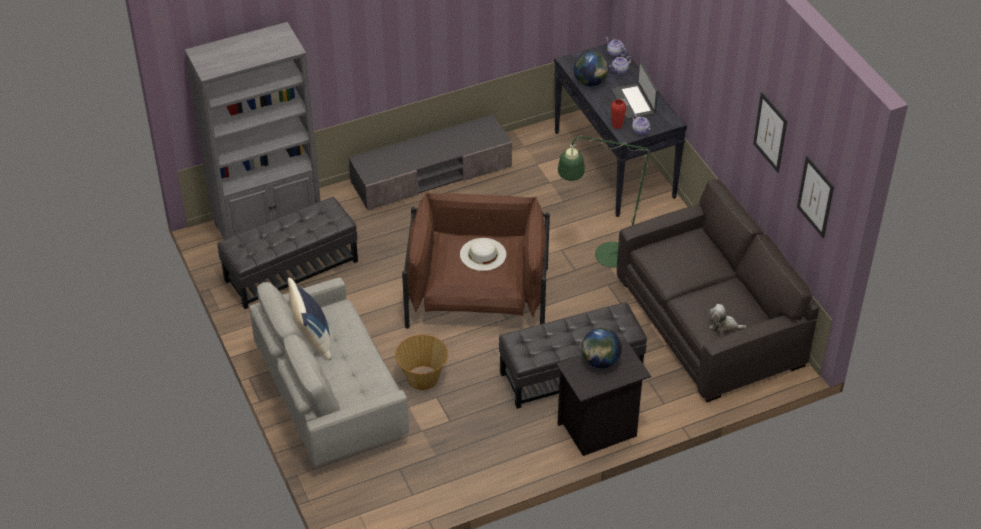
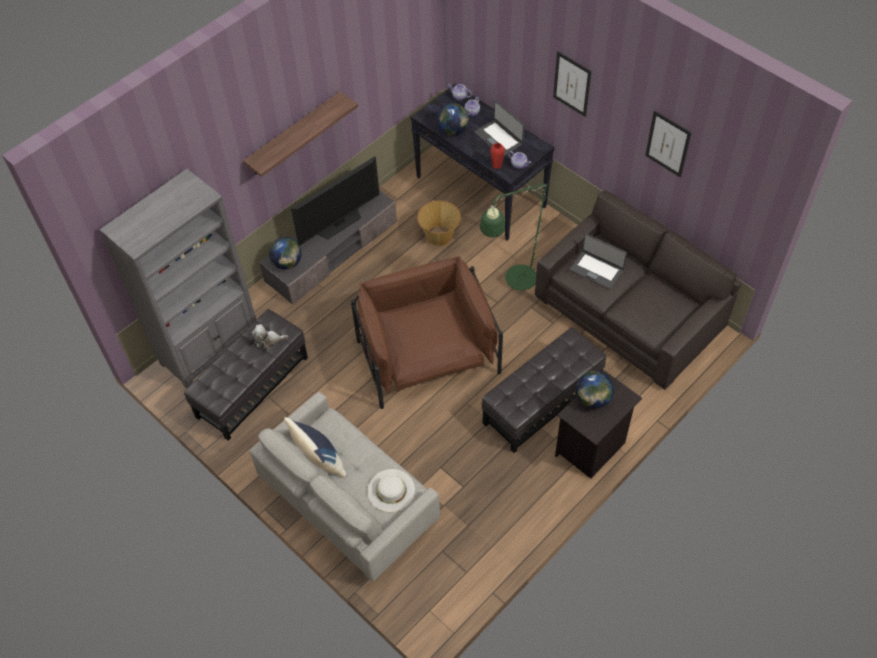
camera: 20 degrees left, 10 degrees up
basket [395,334,448,390] -> basket moved to [417,201,461,246]
white hat [460,238,506,271] -> white hat moved to [368,469,415,512]
plush toy [709,304,747,334] -> plush toy moved to [251,324,288,349]
picture [797,156,834,238] -> picture moved to [553,51,592,117]
none -> shelf [243,92,358,177]
none -> globe [269,237,302,270]
none -> television [291,156,380,246]
none -> laptop [569,234,627,289]

